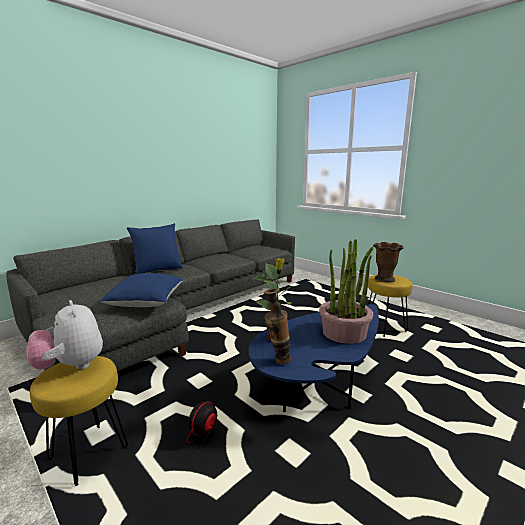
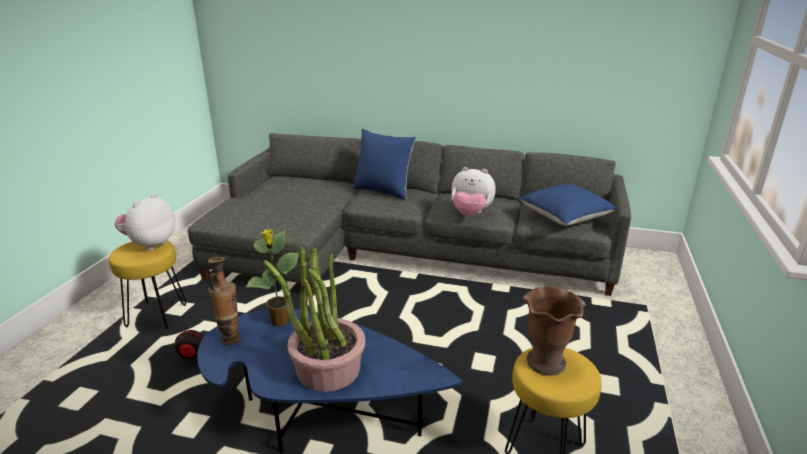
camera: 60 degrees right, 10 degrees up
blue pillow [99,273,183,307] -> blue pillow moved to [519,184,616,226]
none -> plush toy [452,167,496,216]

